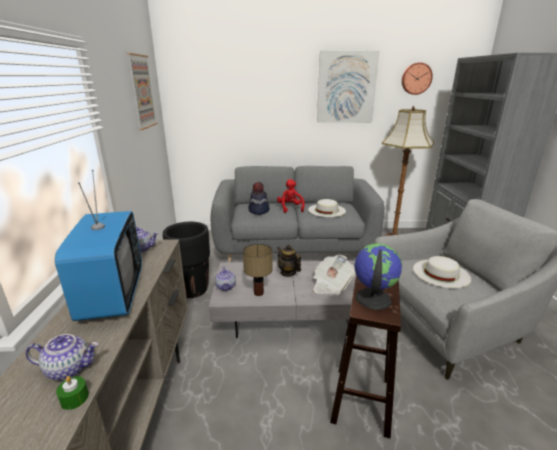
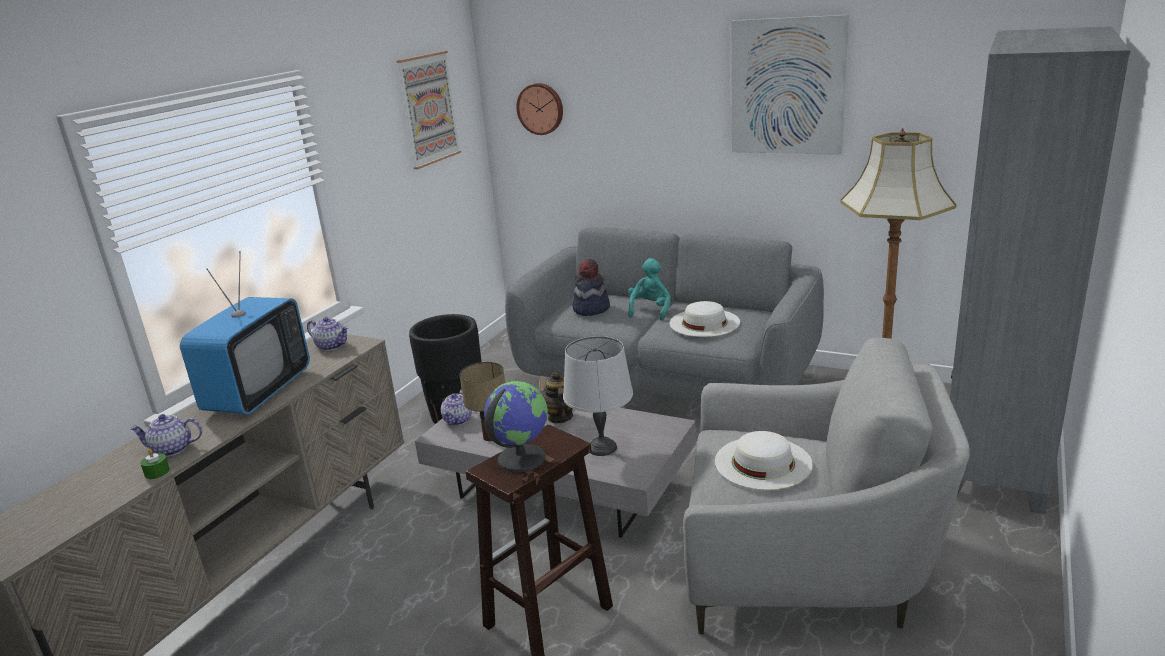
camera: 30 degrees right, 0 degrees up
teapot [25,334,98,380] -> teapot turned 150 degrees clockwise [130,414,202,457]
red plush toy [277,179,305,213] -> turquoise plush toy [628,258,671,320]
newspaper [313,255,355,295] -> grey table lamp [563,336,633,456]
wall clock [402,62,433,95] -> wall clock moved to [516,83,563,135]

